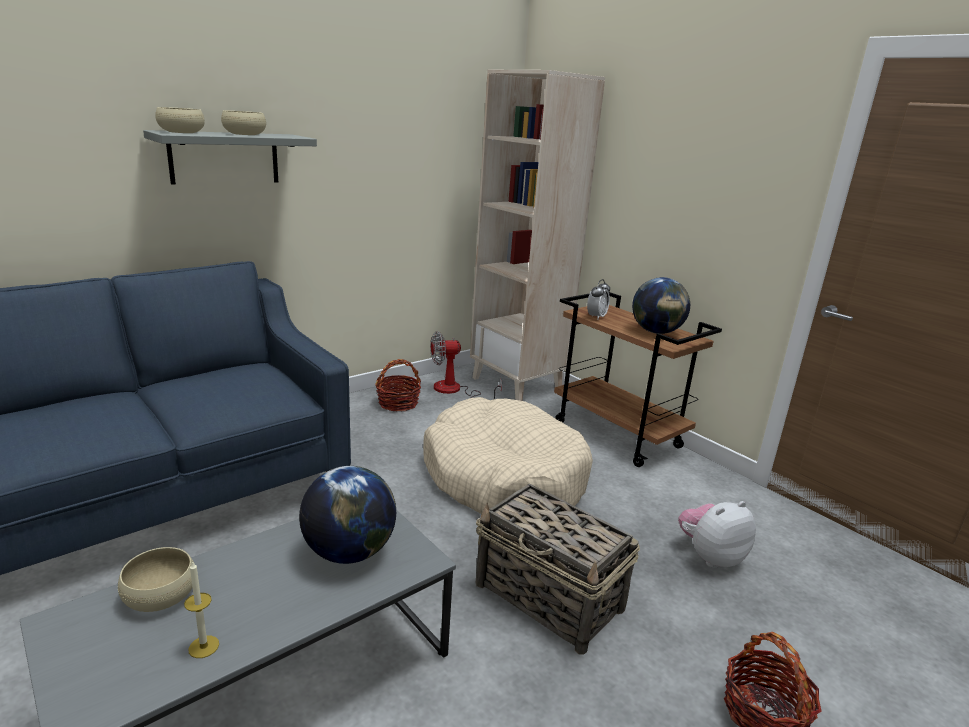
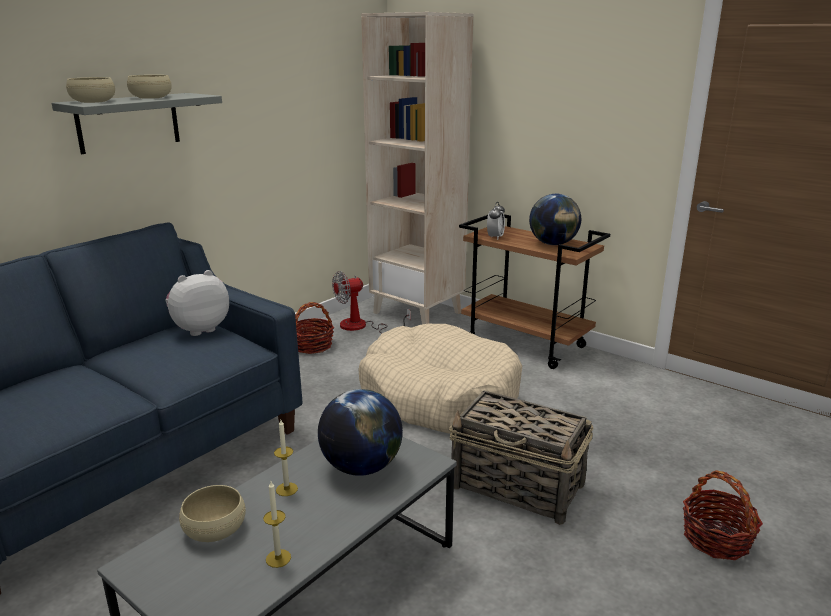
camera: 10 degrees left, 0 degrees up
plush toy [678,501,756,568] -> plush toy moved to [165,270,229,336]
none -> candle [274,420,298,496]

